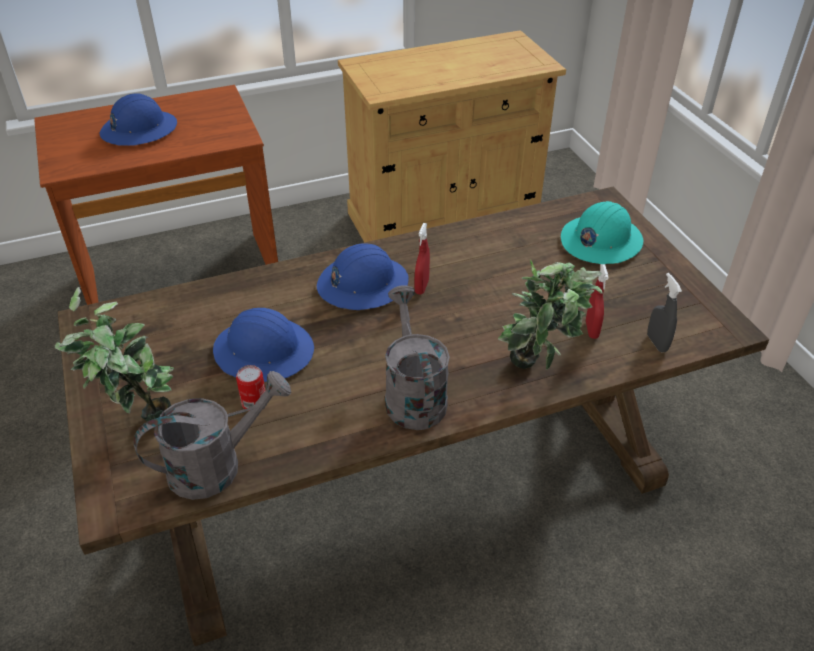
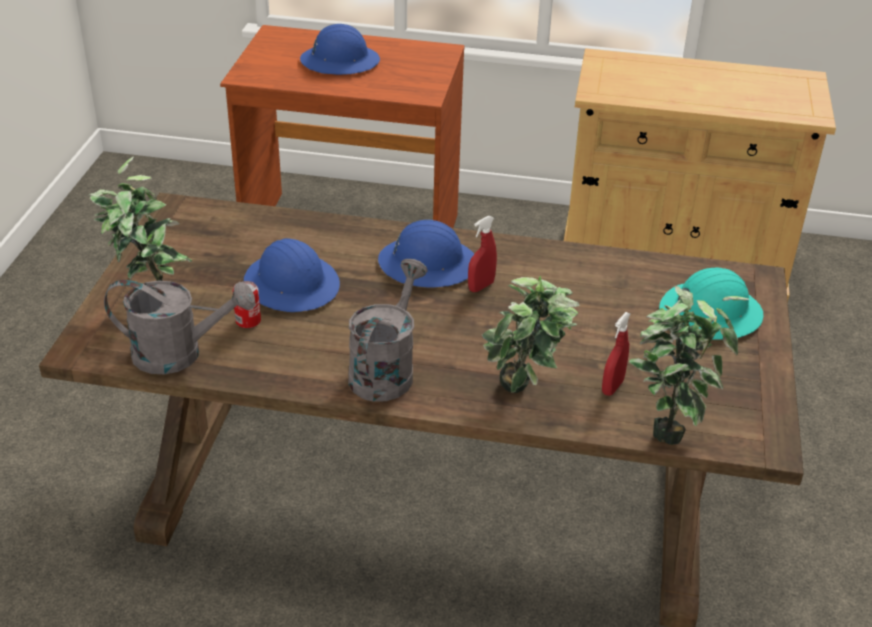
camera: 30 degrees right, 5 degrees down
grey spray bottle [647,273,682,352] -> potted plant [629,286,749,445]

